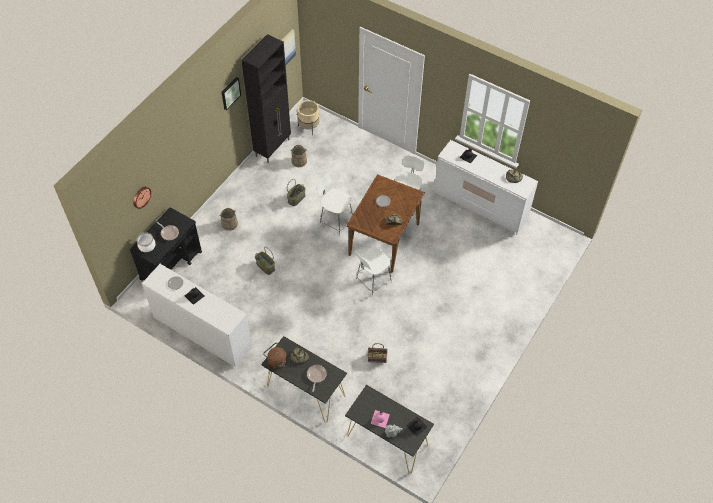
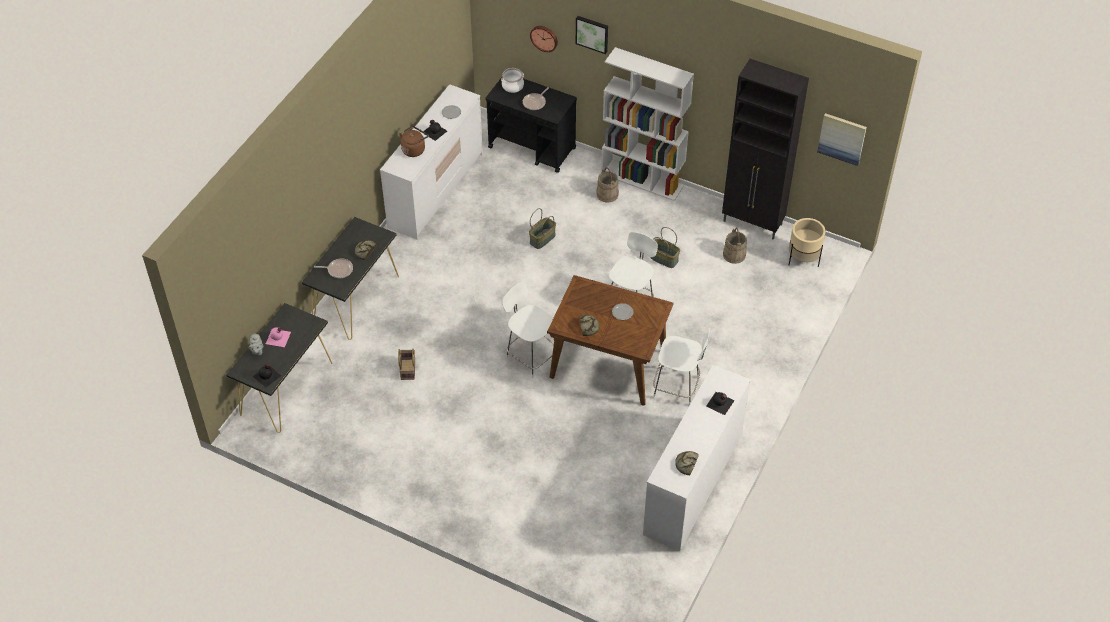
camera: 85 degrees right, 5 degrees down
picture [222,77,241,110] -> picture moved to [576,16,608,54]
brown kettle [263,343,287,369] -> brown kettle moved to [399,126,429,157]
none -> white bookcase [601,47,694,201]

